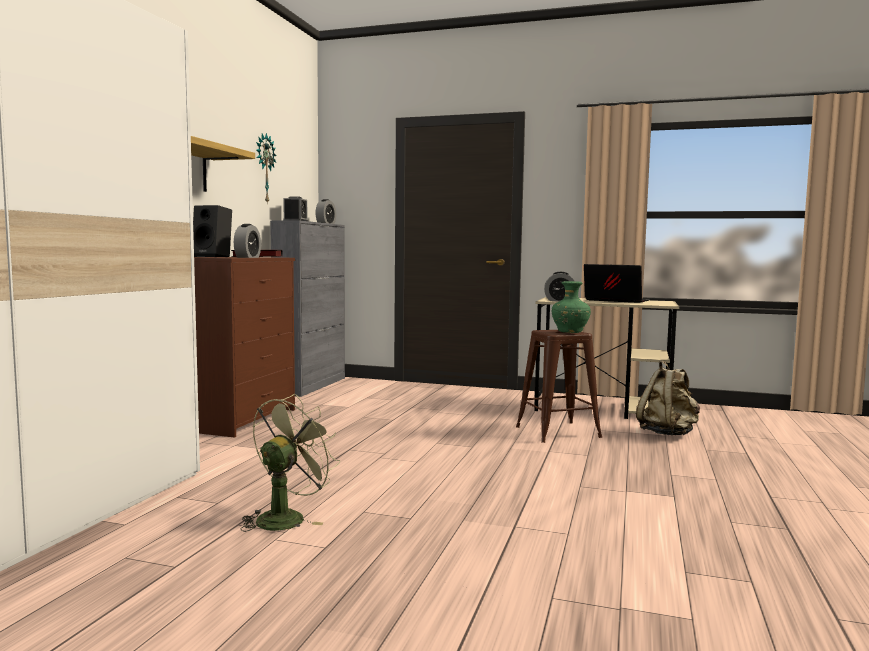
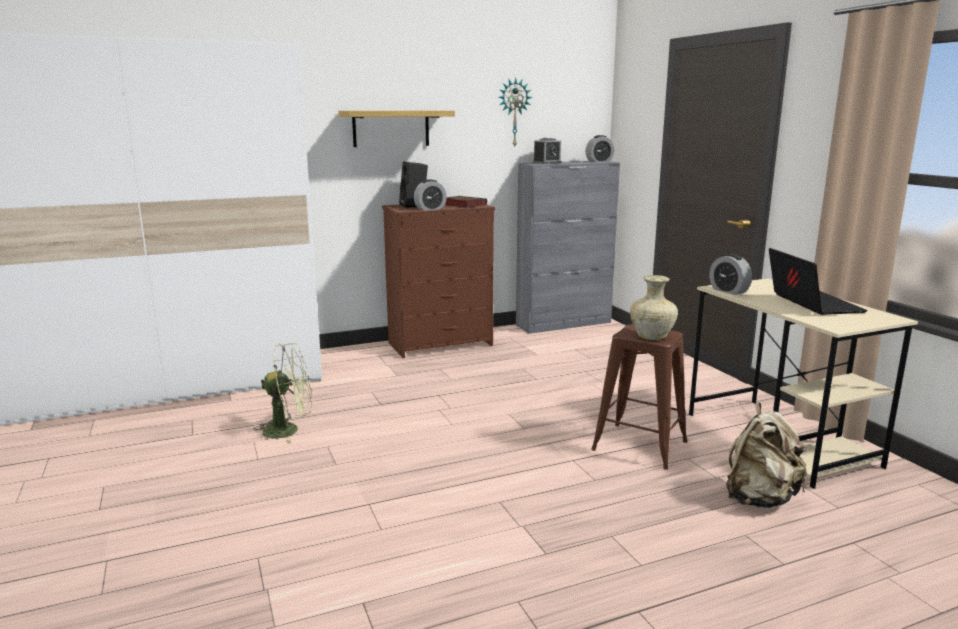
camera: 50 degrees right, 10 degrees up
green vase [551,281,591,333] -> beige vase [630,275,678,340]

